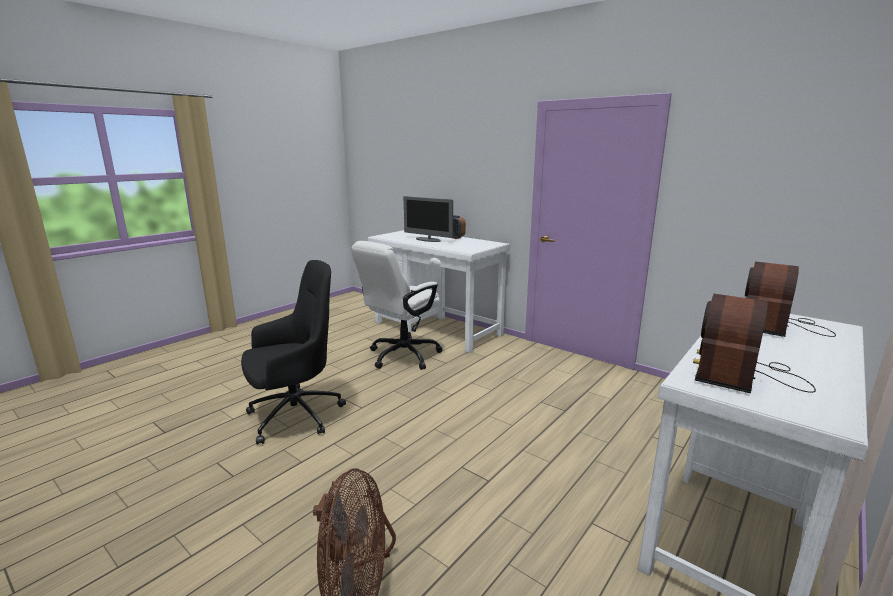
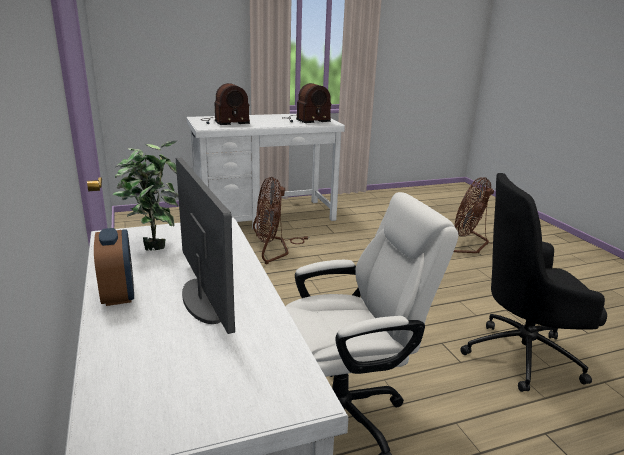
camera: 150 degrees left, 5 degrees up
none -> potted plant [113,141,178,251]
none -> brown fan [253,177,309,264]

